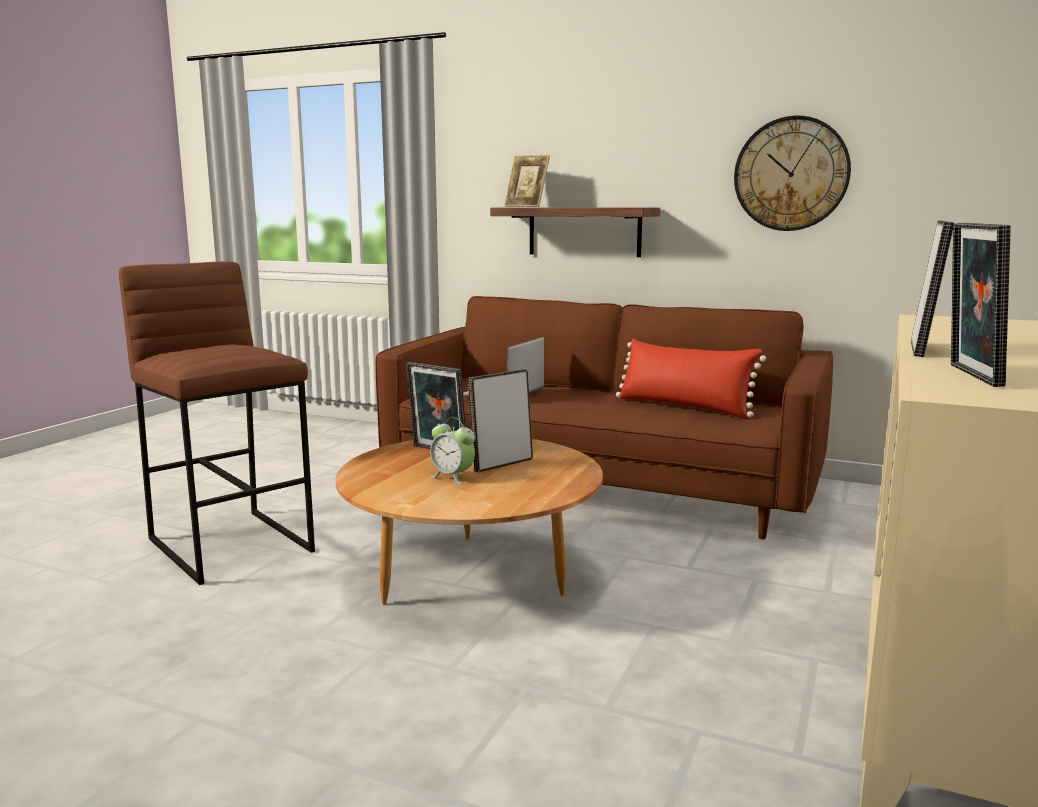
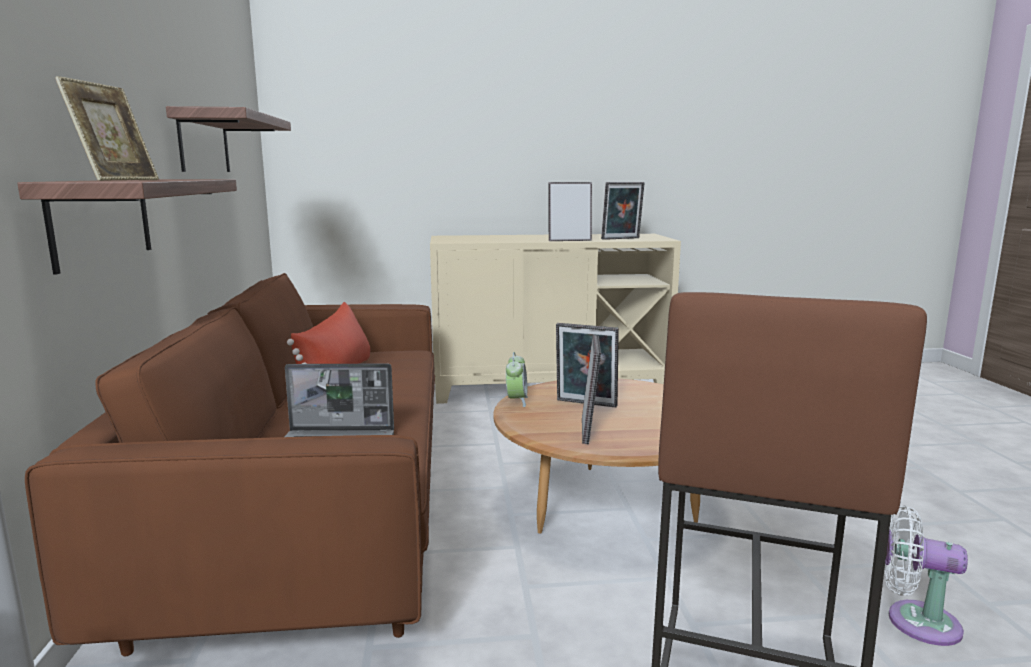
camera: 120 degrees left, 0 degrees up
alarm clock [430,417,475,484] -> alarm clock moved to [506,352,528,407]
wall clock [734,116,851,231] -> shelf [166,106,291,172]
none -> white fan [884,505,968,646]

